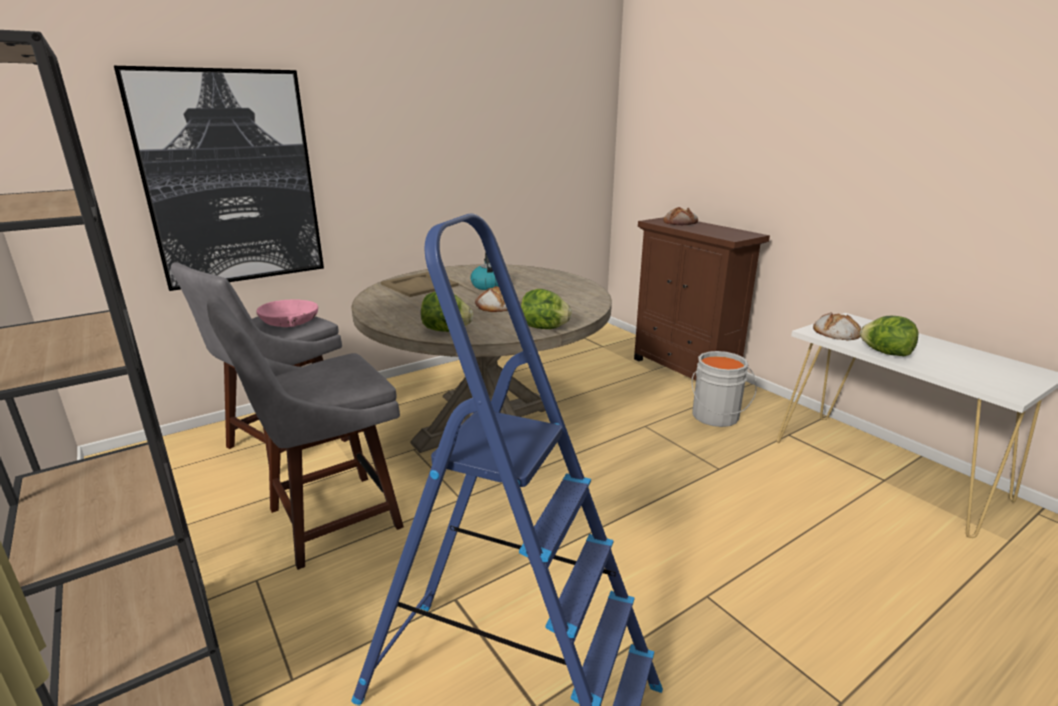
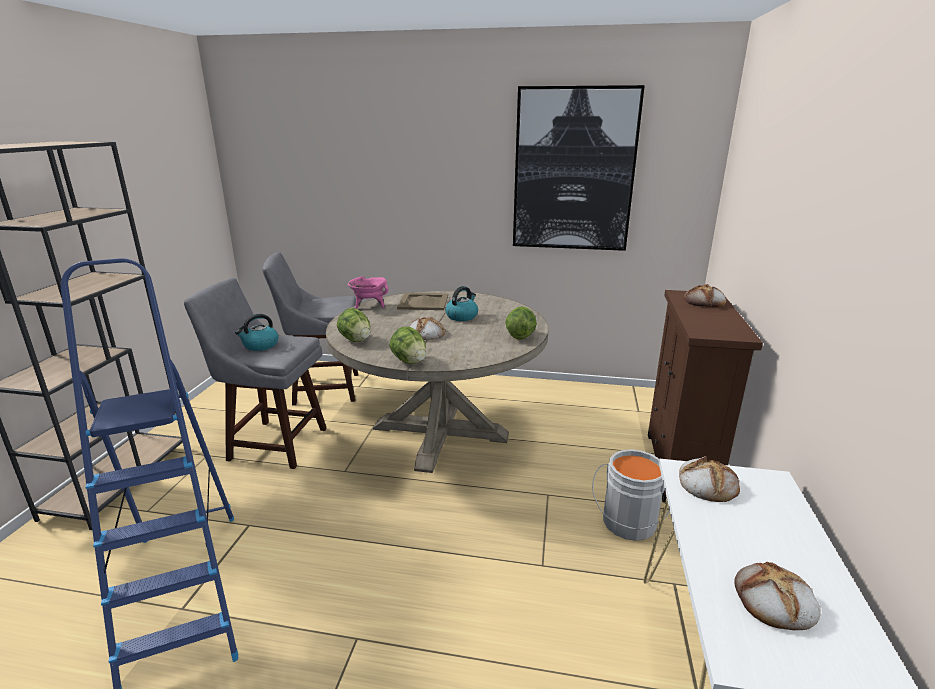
camera: 45 degrees right, 0 degrees up
picture [114,66,324,291] -> picture moved to [513,85,645,251]
pink bowl [256,299,318,327] -> none
lettuce [860,316,919,356] -> lettuce moved to [505,306,537,340]
none -> kettle [235,314,278,351]
none -> pink cooking pot [348,276,388,309]
none -> bread [734,562,821,631]

